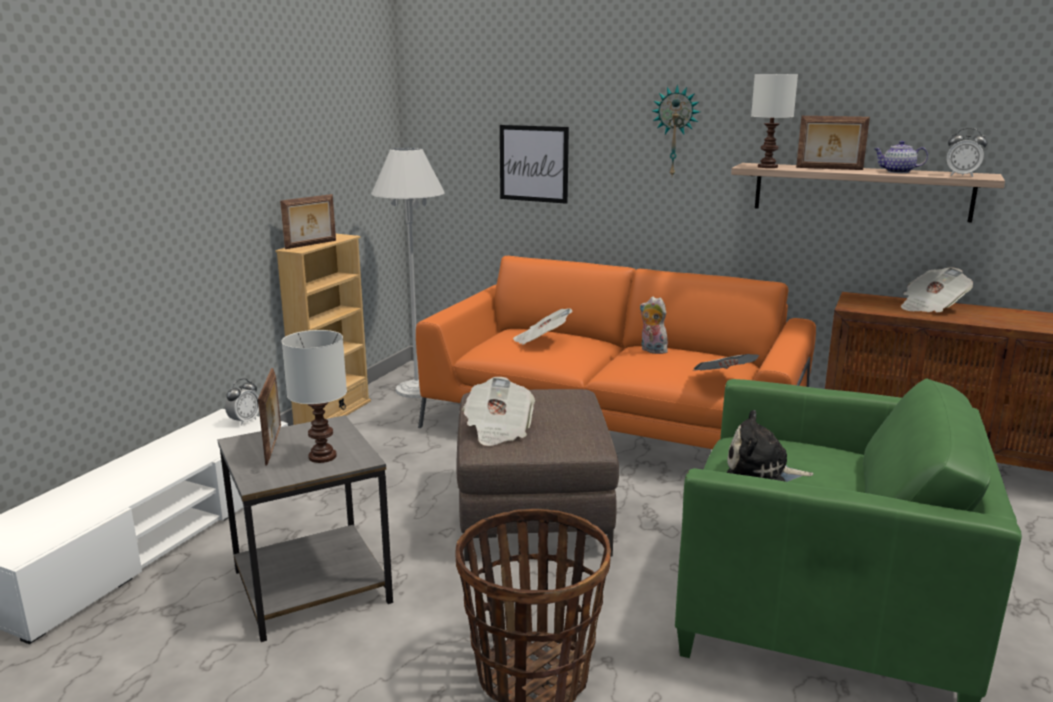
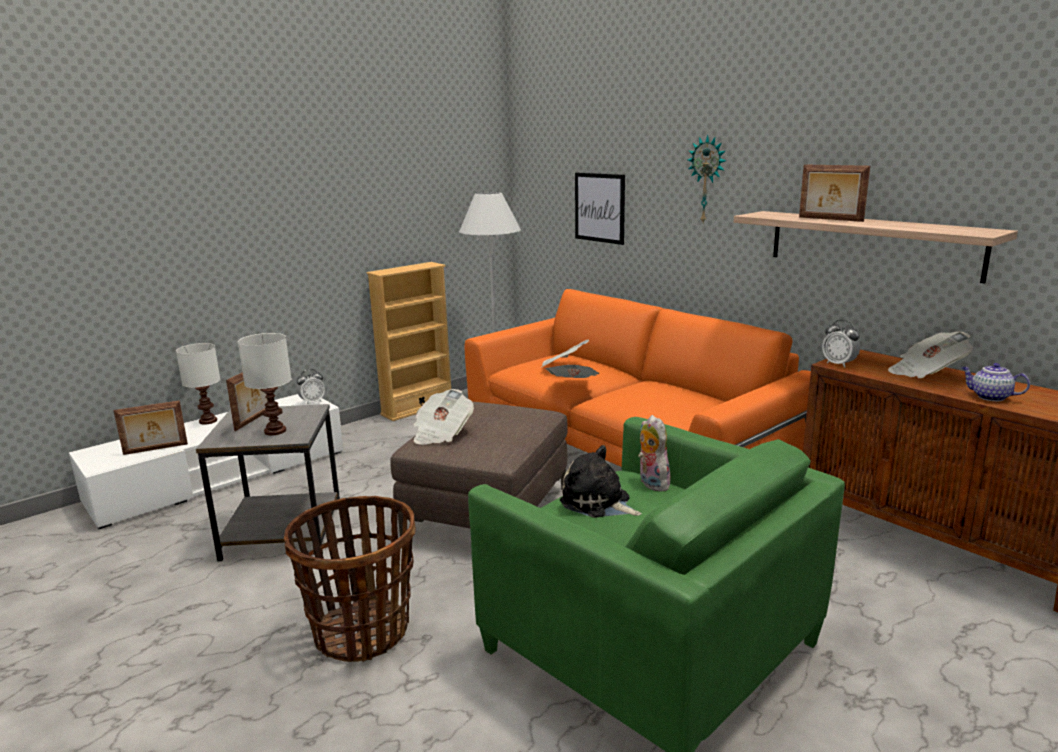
camera: 25 degrees right, 0 degrees up
picture frame [280,194,336,249] -> picture frame moved to [113,401,188,455]
plush toy [639,296,668,354] -> plush toy moved to [638,415,670,491]
newspaper [694,354,759,370] -> newspaper moved to [545,365,599,378]
white table lamp [751,74,798,168] -> white table lamp moved to [176,343,220,425]
teapot [874,141,928,173] -> teapot moved to [961,363,1030,401]
alarm clock [947,128,987,177] -> alarm clock moved to [822,320,860,368]

